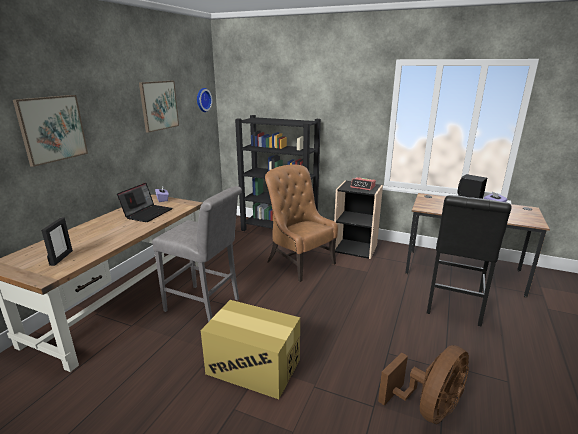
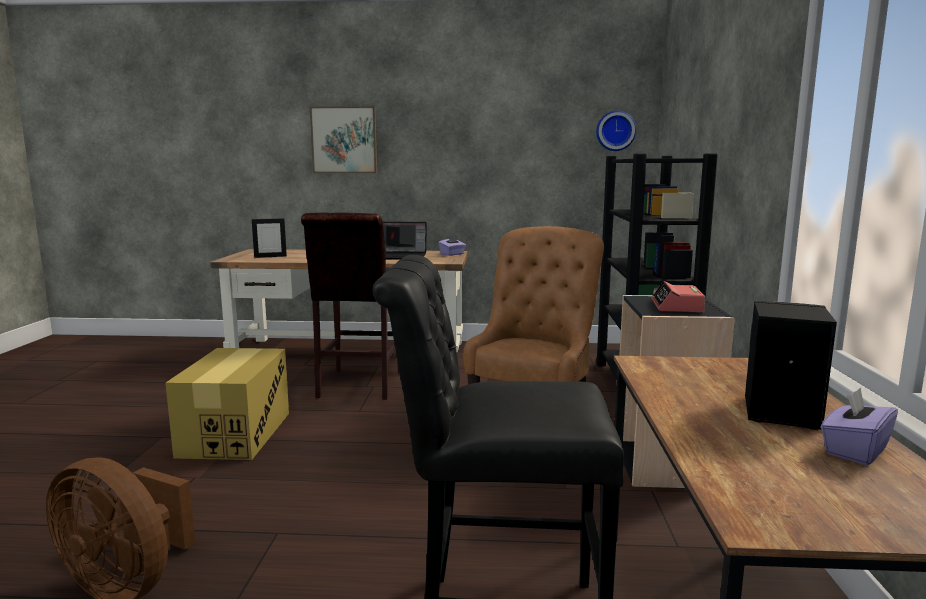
camera: 70 degrees right, 10 degrees down
picture [139,81,179,133] -> none
grey stool [152,186,242,322] -> brown stool [301,212,399,400]

